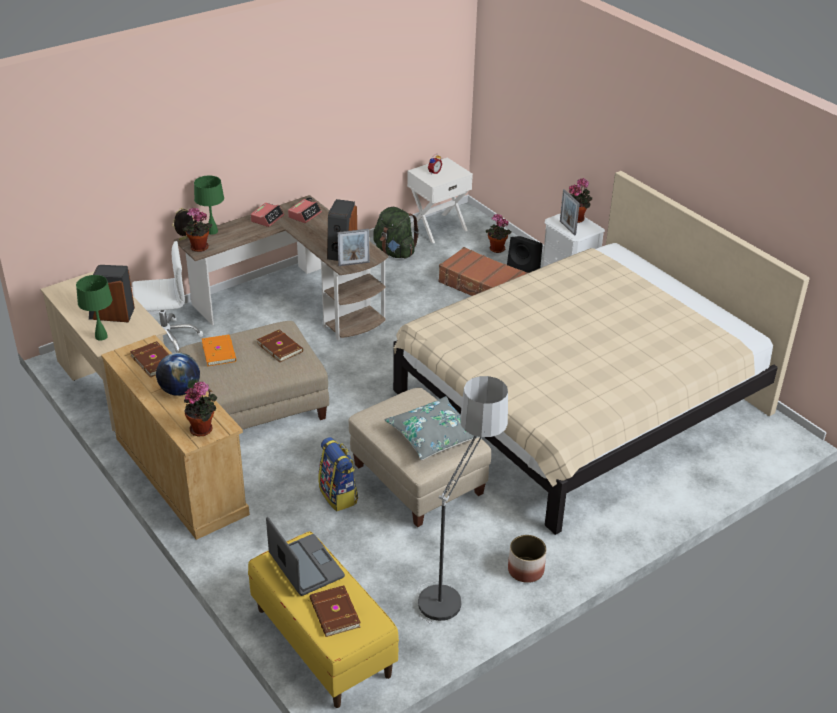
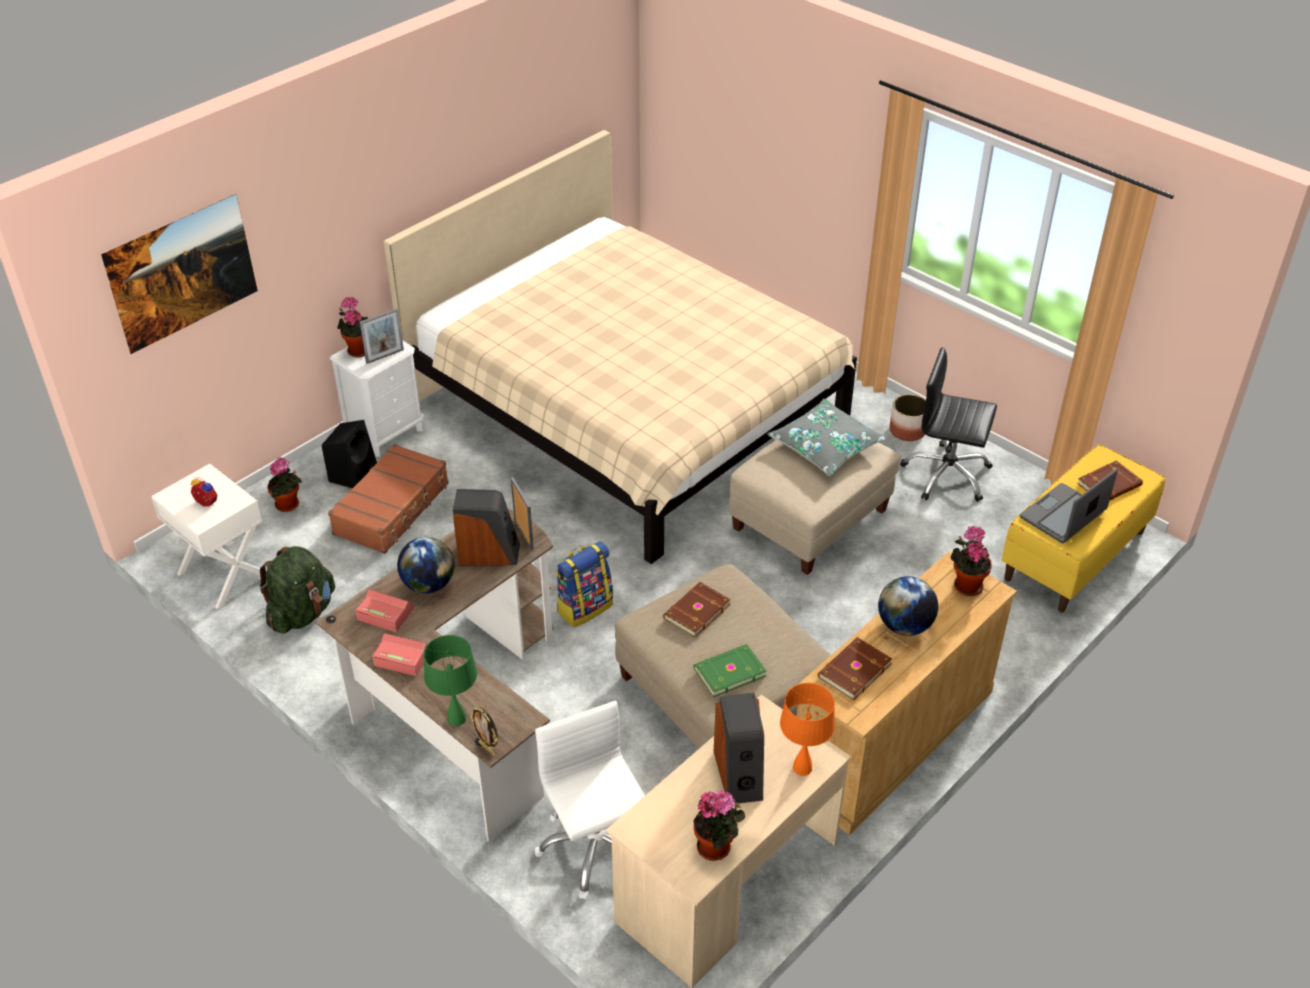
camera: 100 degrees left, 5 degrees up
green table lamp [76,275,112,341] -> orange table lamp [780,683,835,776]
potted plant [182,208,212,252] -> potted plant moved to [694,790,745,861]
orange book [202,335,236,366] -> green book [694,644,767,697]
backpack [318,437,358,511] -> backpack moved to [556,541,613,627]
floor lamp [417,376,508,624] -> black office chair [900,347,997,502]
none -> picture [101,194,258,354]
none -> globe [397,537,454,594]

